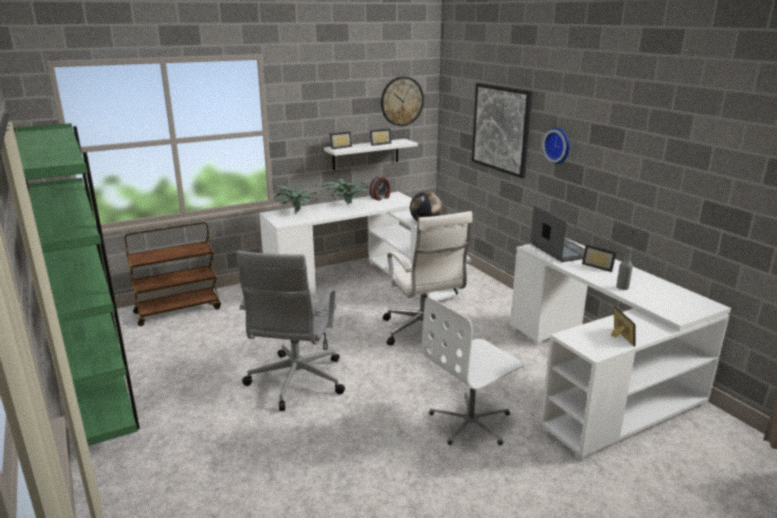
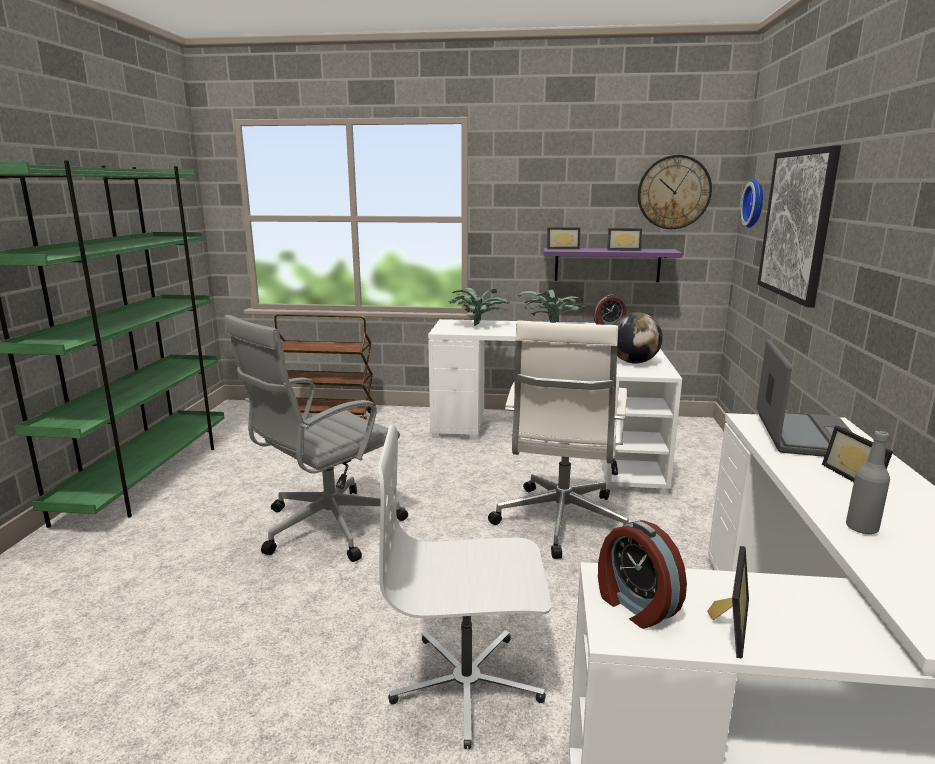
camera: 35 degrees right, 5 degrees down
white shelf [324,139,418,170] -> purple shelf [543,248,682,282]
wall clock [542,128,570,164] -> wall clock moved to [740,179,763,228]
none -> alarm clock [598,520,687,629]

